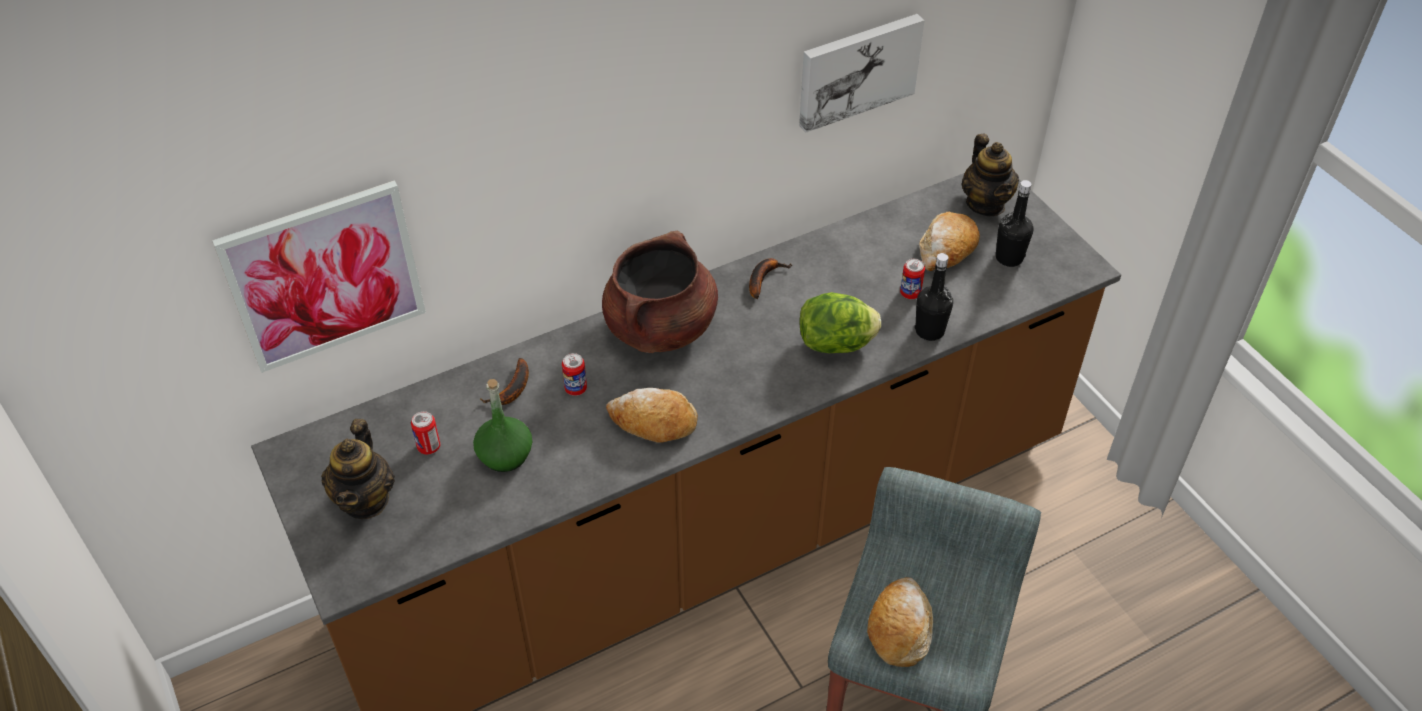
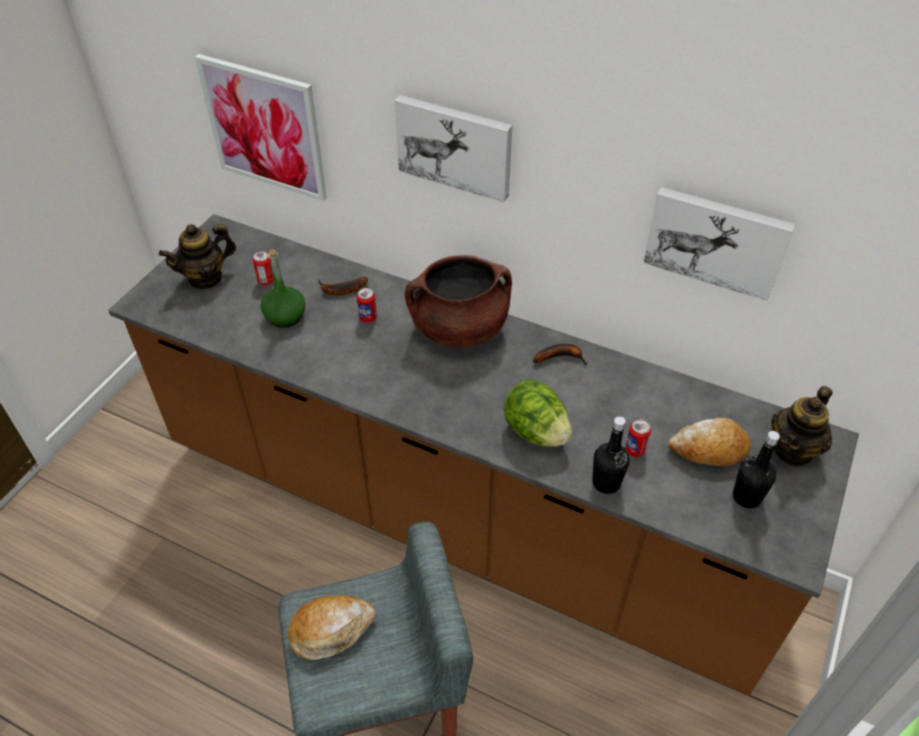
camera: 55 degrees right, 0 degrees up
bread [606,388,698,443] -> none
none -> picture [395,95,512,202]

